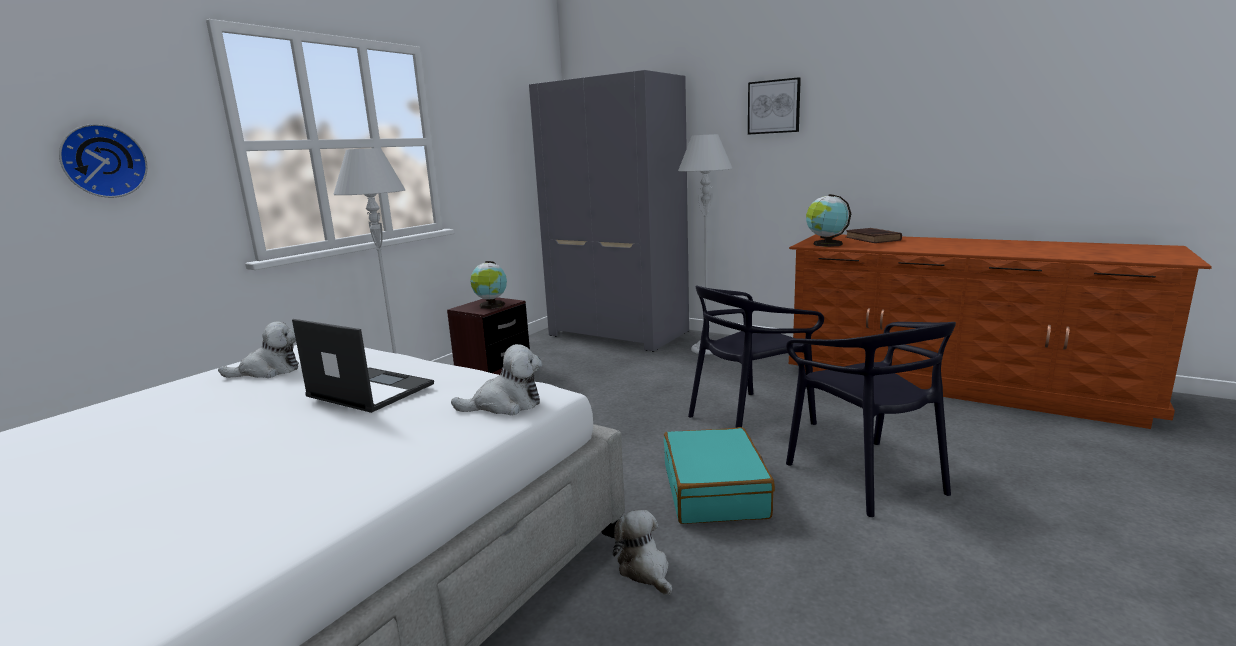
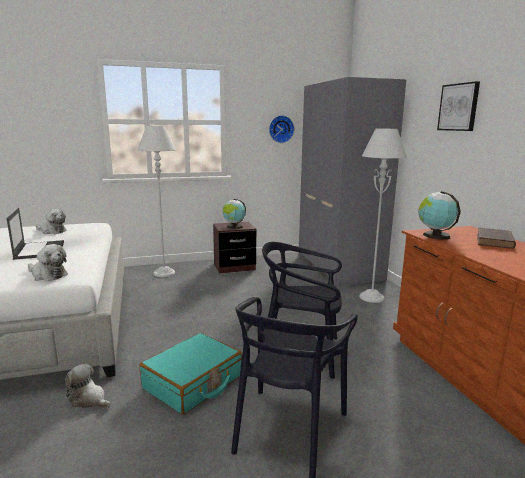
camera: 40 degrees right, 0 degrees up
wall clock [59,124,148,198] -> wall clock moved to [269,115,294,143]
plush toy [613,510,672,595] -> plush toy turned 75 degrees counterclockwise [65,364,110,409]

